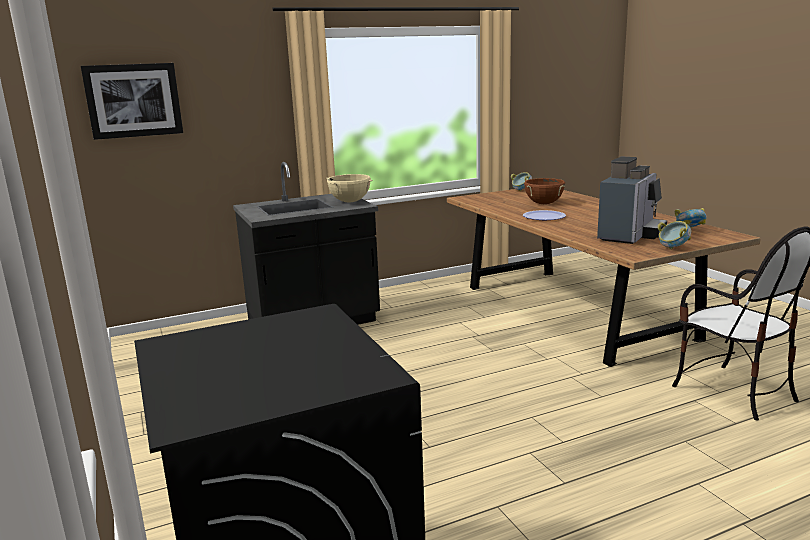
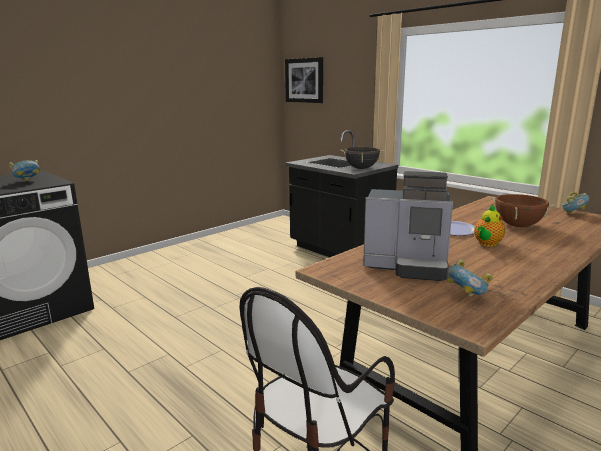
camera: 70 degrees right, 0 degrees up
beige cooking pot [326,174,373,202] -> black cooking pot [341,147,384,169]
bowl [658,221,691,249] -> bowl moved to [9,160,40,181]
none -> teapot [474,205,505,247]

